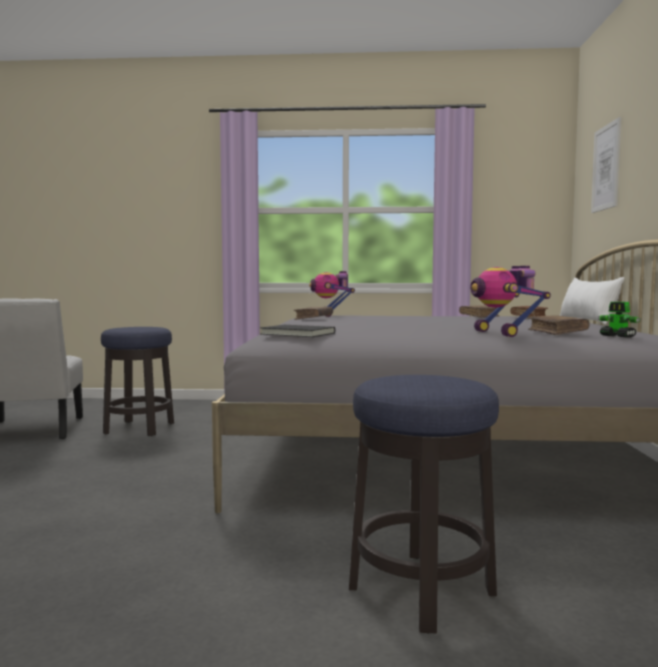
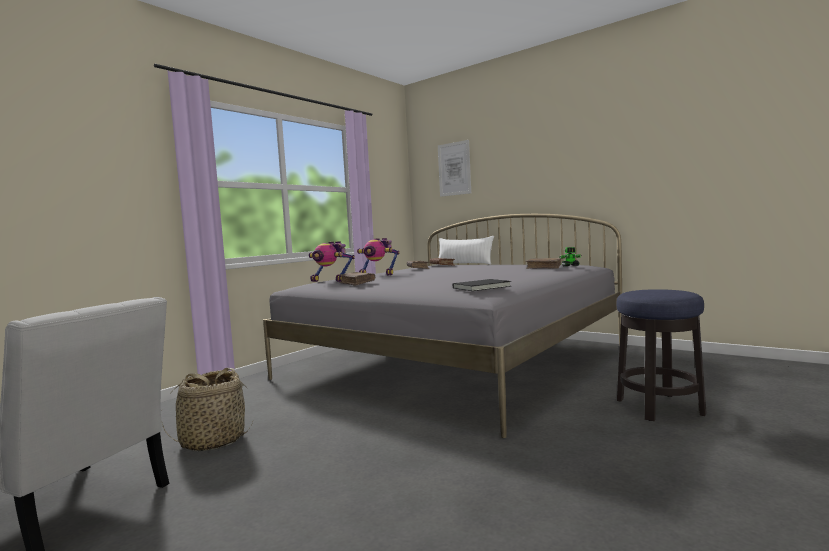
camera: 55 degrees left, 0 degrees up
stool [101,327,174,436] -> basket [161,368,253,452]
toy robot [470,266,551,337] -> toy robot moved to [357,238,400,275]

